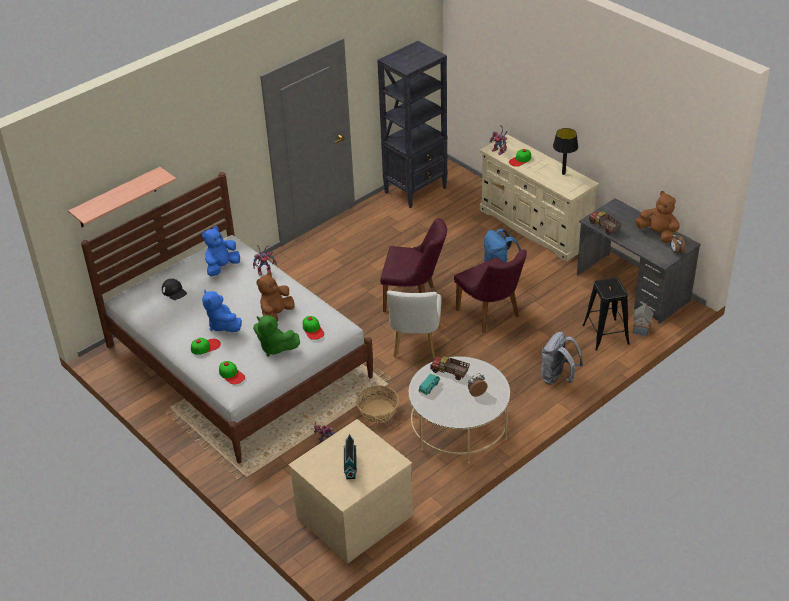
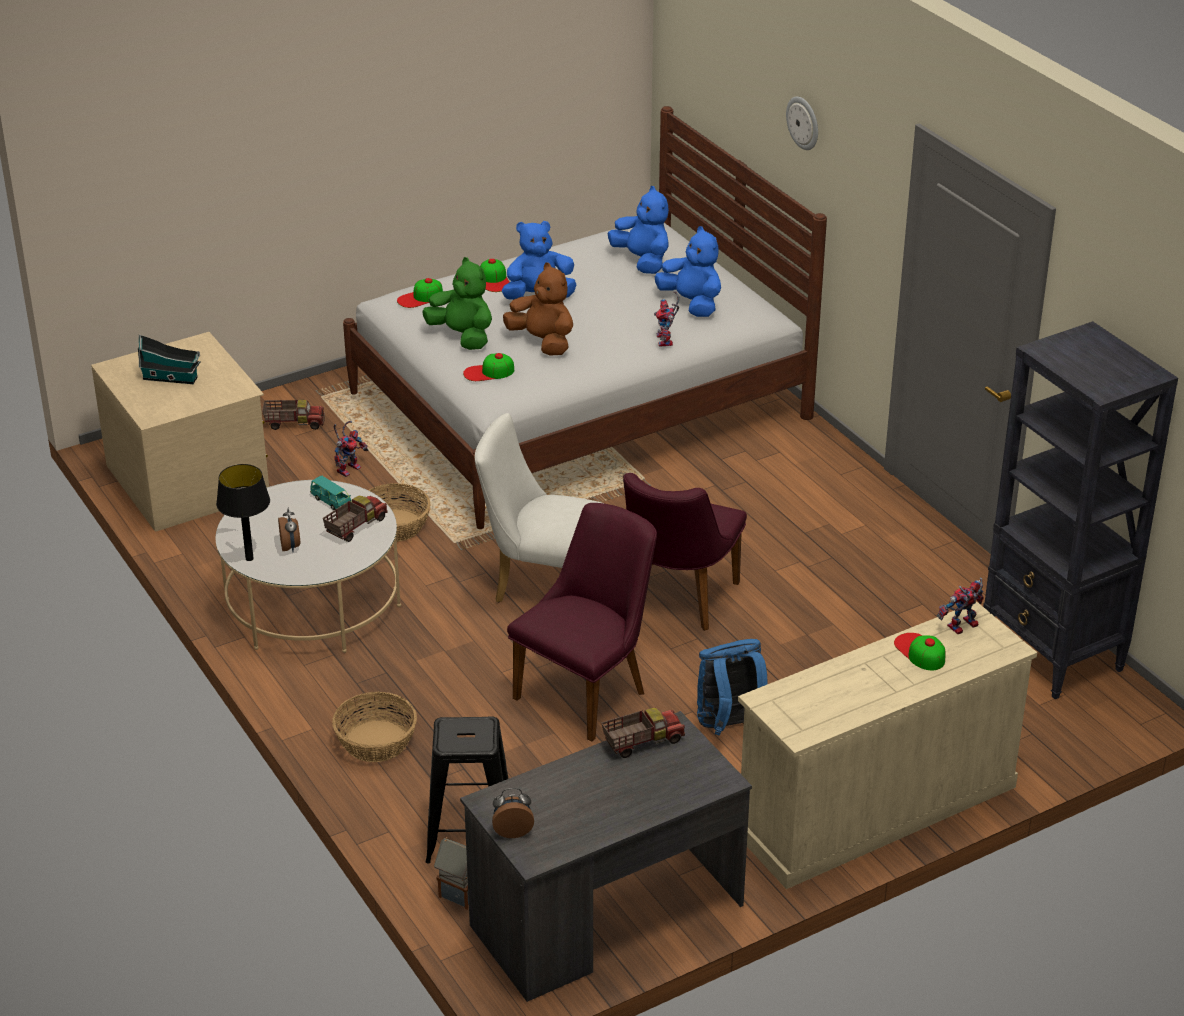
camera: 100 degrees right, 5 degrees down
shelf [68,167,176,227] -> none
black cap [162,279,187,300] -> blue plush toy [607,186,669,274]
green plush toy [253,315,300,357] -> green plush toy turned 90 degrees clockwise [423,257,492,350]
purple chair [454,250,527,333] -> purple chair turned 150 degrees clockwise [507,503,657,742]
grey backpack [541,332,583,385] -> basket [332,692,417,762]
black table lamp [553,128,578,175] -> black table lamp moved to [216,464,270,561]
brown plush toy [635,191,679,243] -> none
none -> toy truck [262,400,325,430]
none -> wall clock [786,97,818,150]

